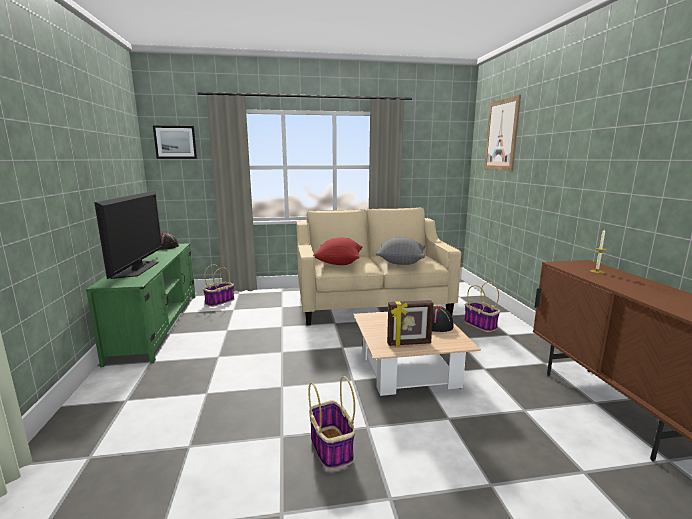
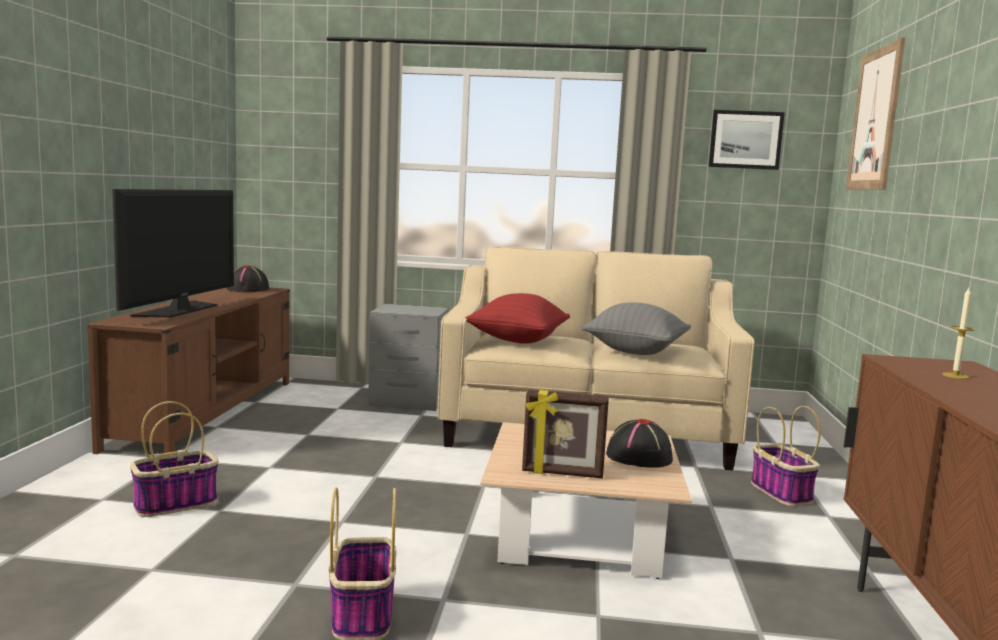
camera: 15 degrees right, 5 degrees down
green tv stand [86,243,195,367] -> brown tv stand [87,288,290,454]
picture [153,126,197,159] -> picture moved to [709,110,785,170]
basket [203,265,234,307] -> basket moved to [130,401,219,517]
none -> grey nightstand [368,304,449,411]

